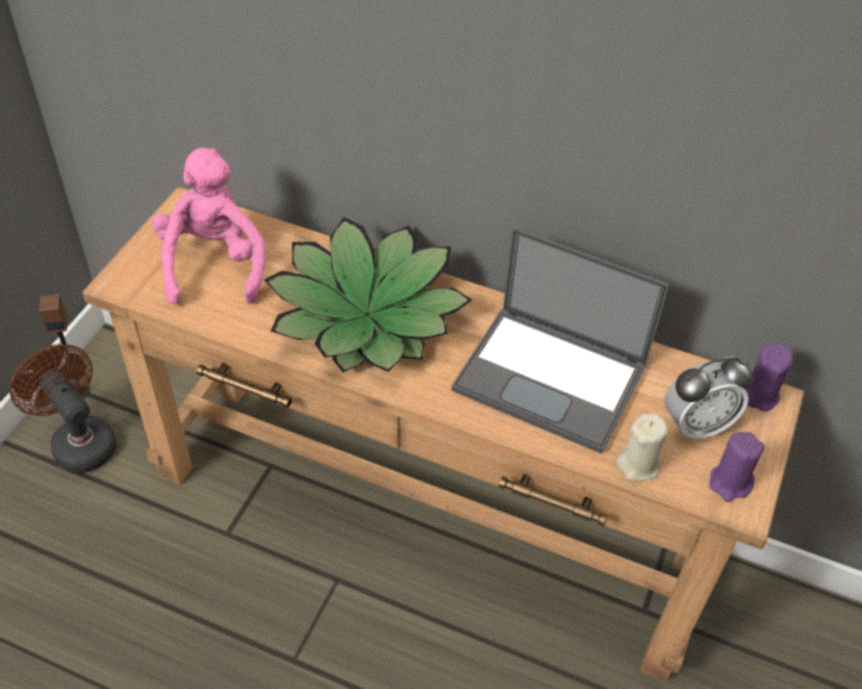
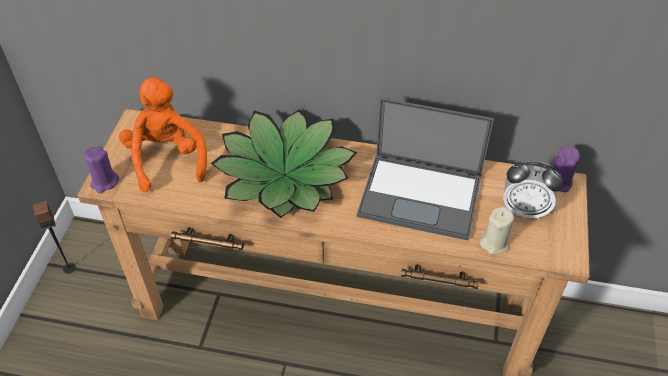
camera: 10 degrees left, 0 degrees up
brown fan [9,344,117,473] -> none
pink plush toy [152,148,266,304] -> orange plush toy [119,77,207,192]
alarm clock [664,357,753,441] -> alarm clock turned 45 degrees clockwise [503,161,563,220]
purple candle [710,432,765,502] -> purple candle moved to [84,146,119,193]

